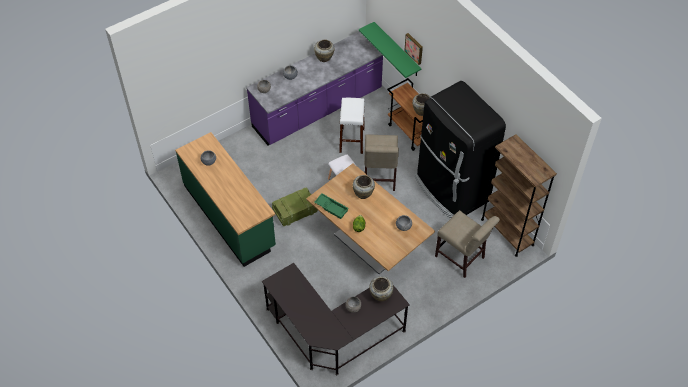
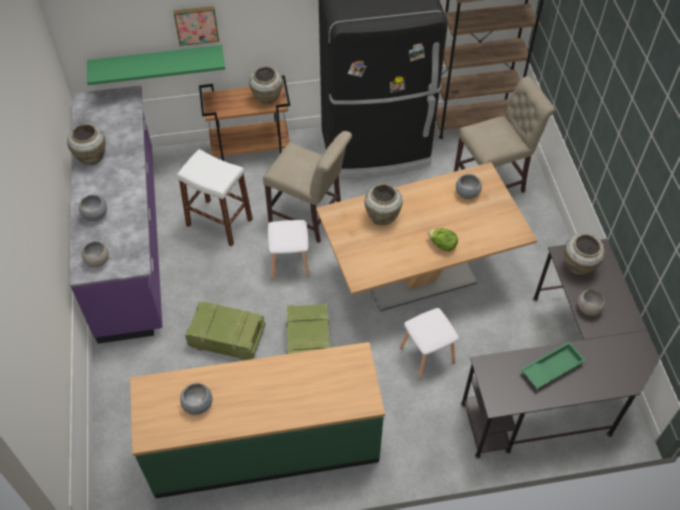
camera: 65 degrees left, 0 degrees up
green tray [314,193,349,219] -> green tray moved to [521,342,586,389]
none -> crate [185,301,265,360]
none -> white stool [400,308,459,379]

